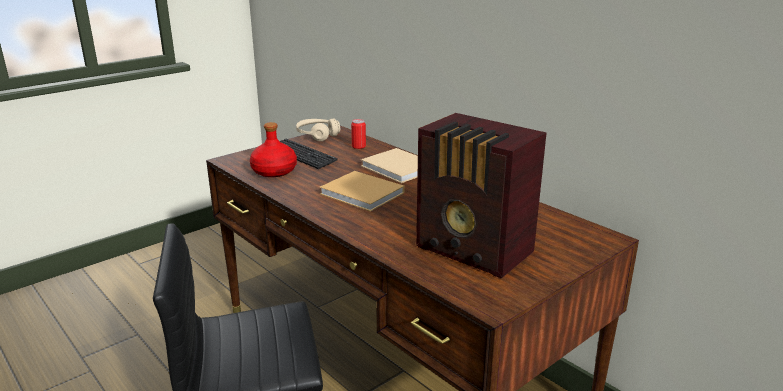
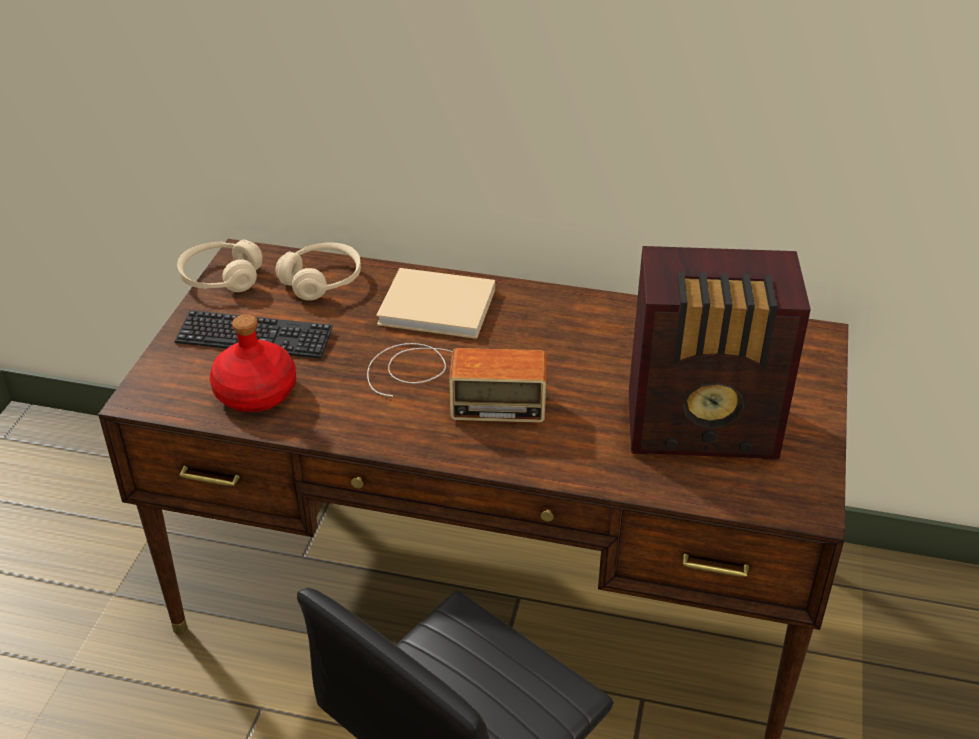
camera: 35 degrees left, 15 degrees up
beige book [319,171,404,212] -> radio [367,343,546,423]
can [351,119,366,149] -> beige headphones [276,243,361,301]

